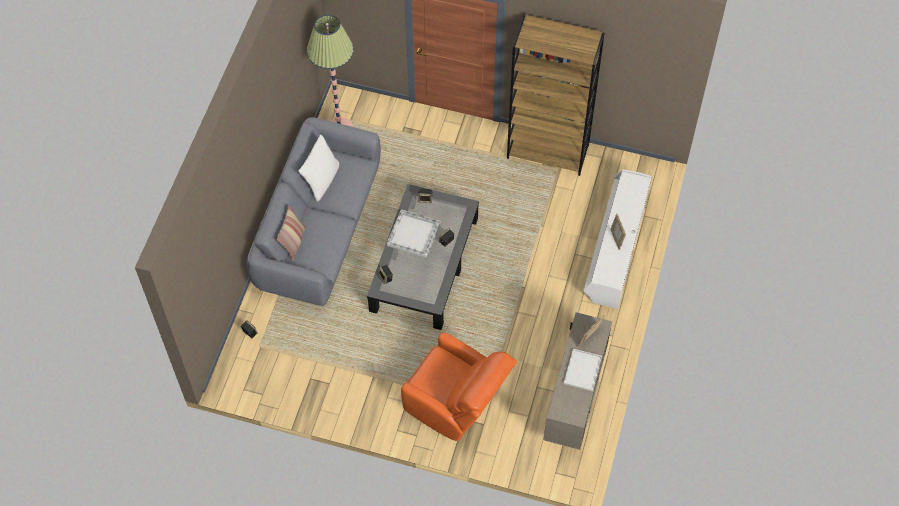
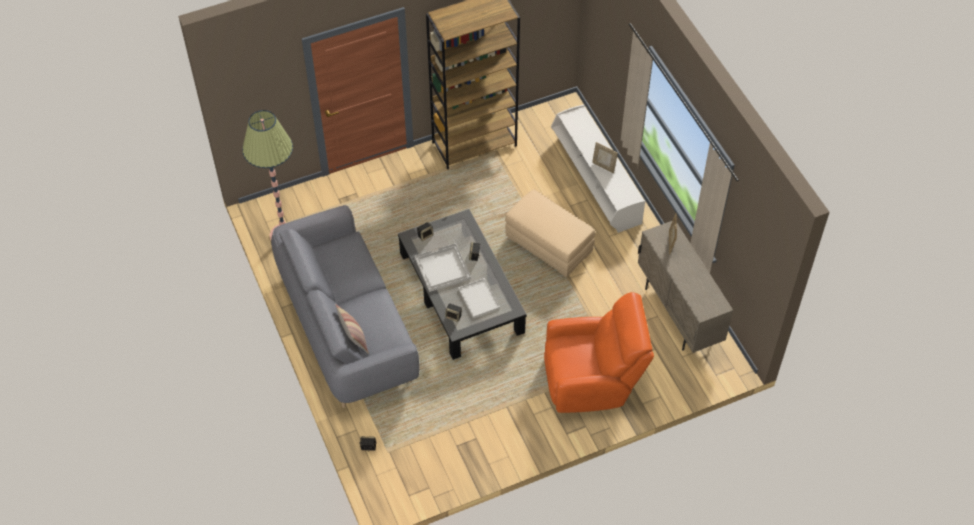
camera: 40 degrees left, 5 degrees down
white pillow [298,135,339,202] -> none
white tray [564,349,602,391] -> white tray moved to [458,278,500,318]
none -> beige ottoman [505,189,595,277]

